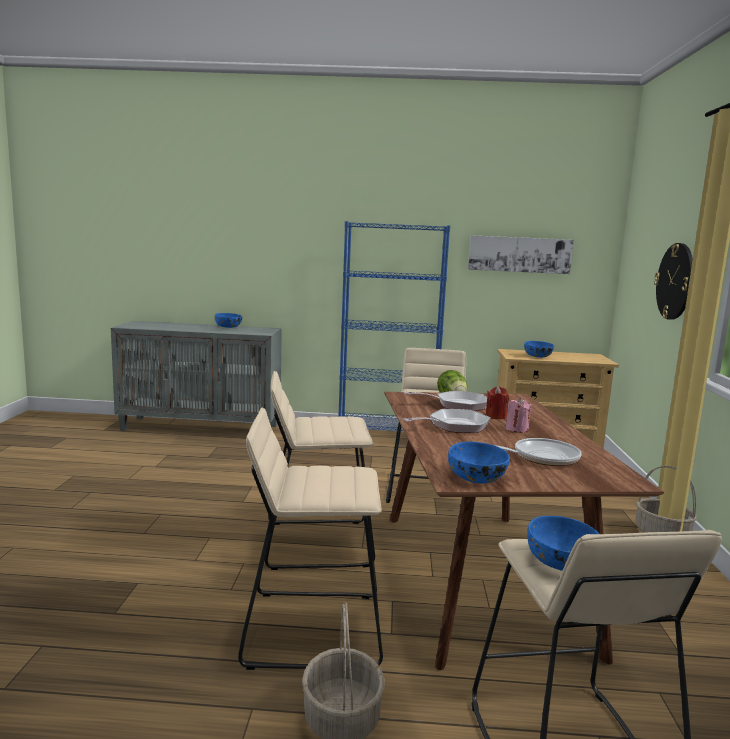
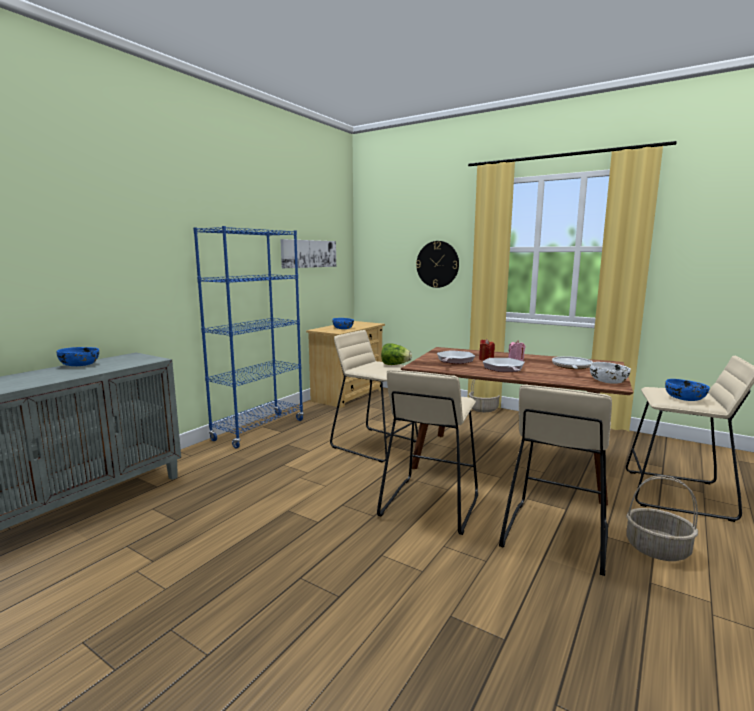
camera: 60 degrees left, 0 degrees up
blue bowl [448,442,510,483] -> white bowl [590,362,631,384]

